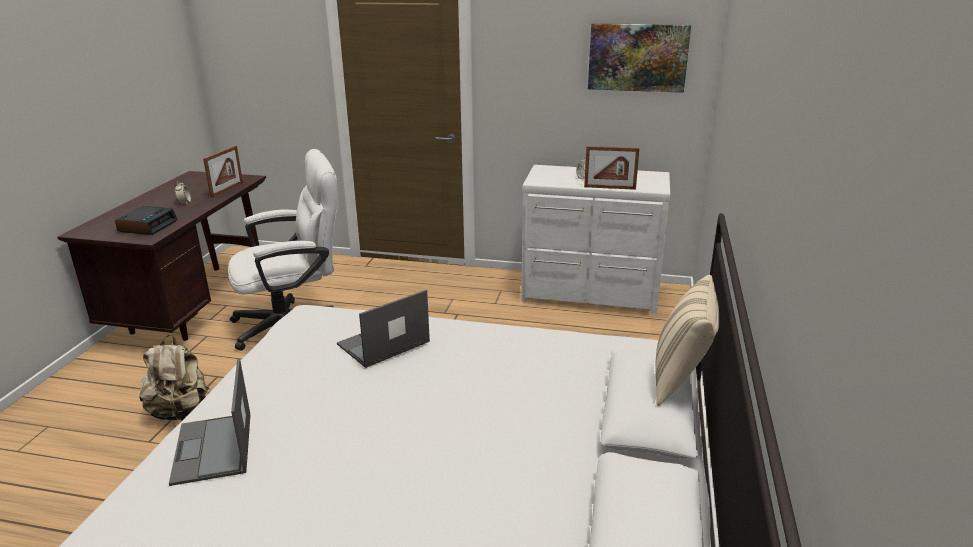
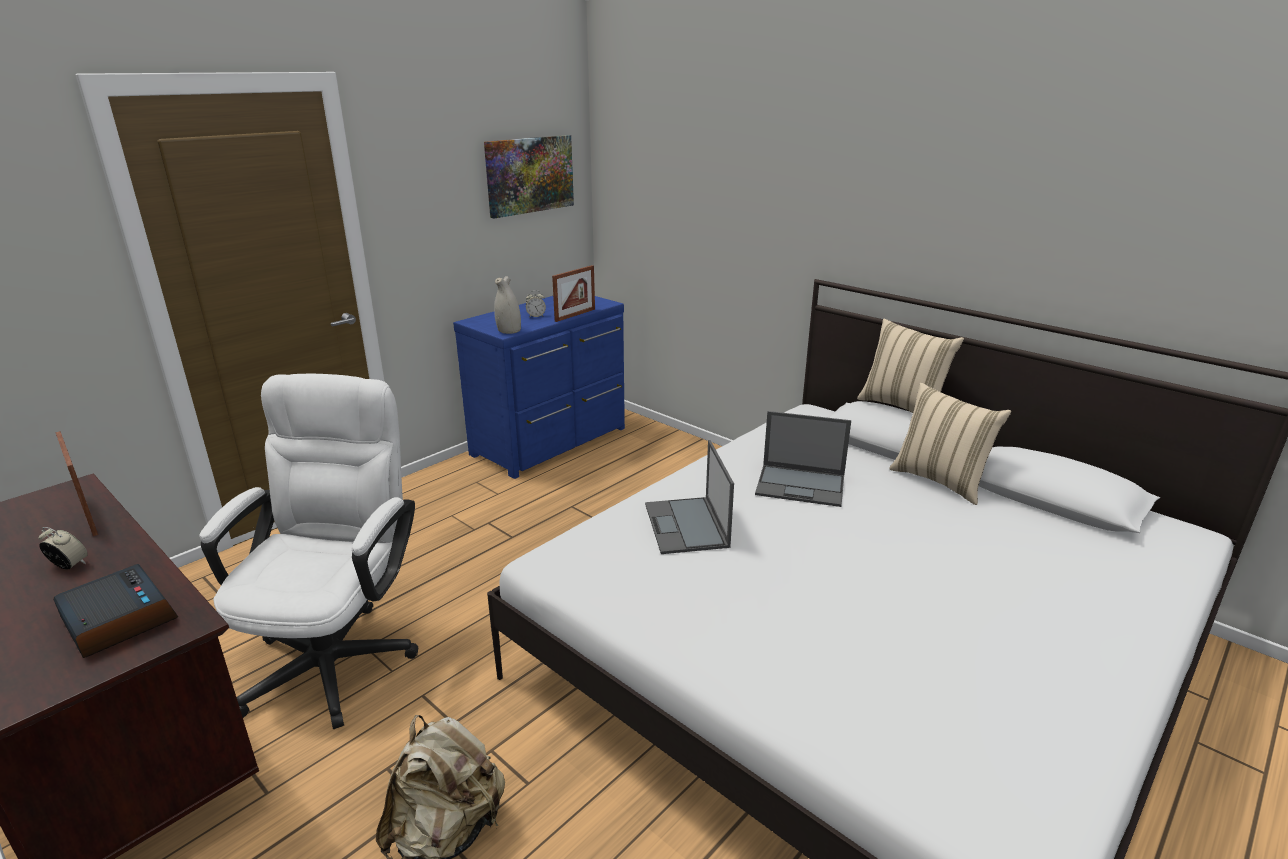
camera: 60 degrees left, 0 degrees up
laptop [169,358,250,486] -> laptop moved to [755,411,851,507]
white dresser [521,165,671,314] -> blue dresser [453,296,625,479]
none -> white vase [494,276,521,334]
none -> beige pillow [889,383,1011,505]

